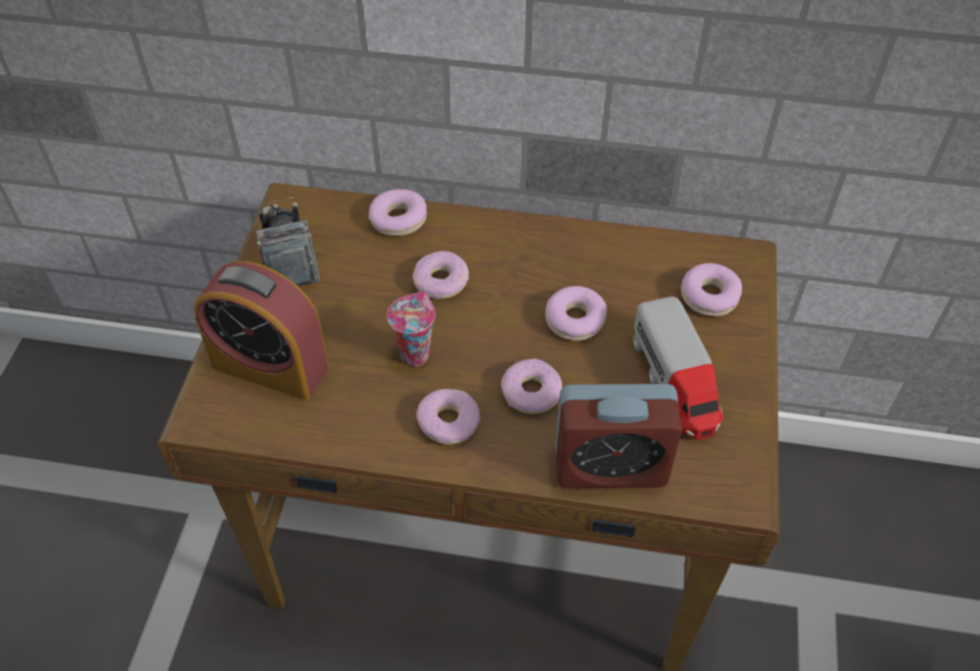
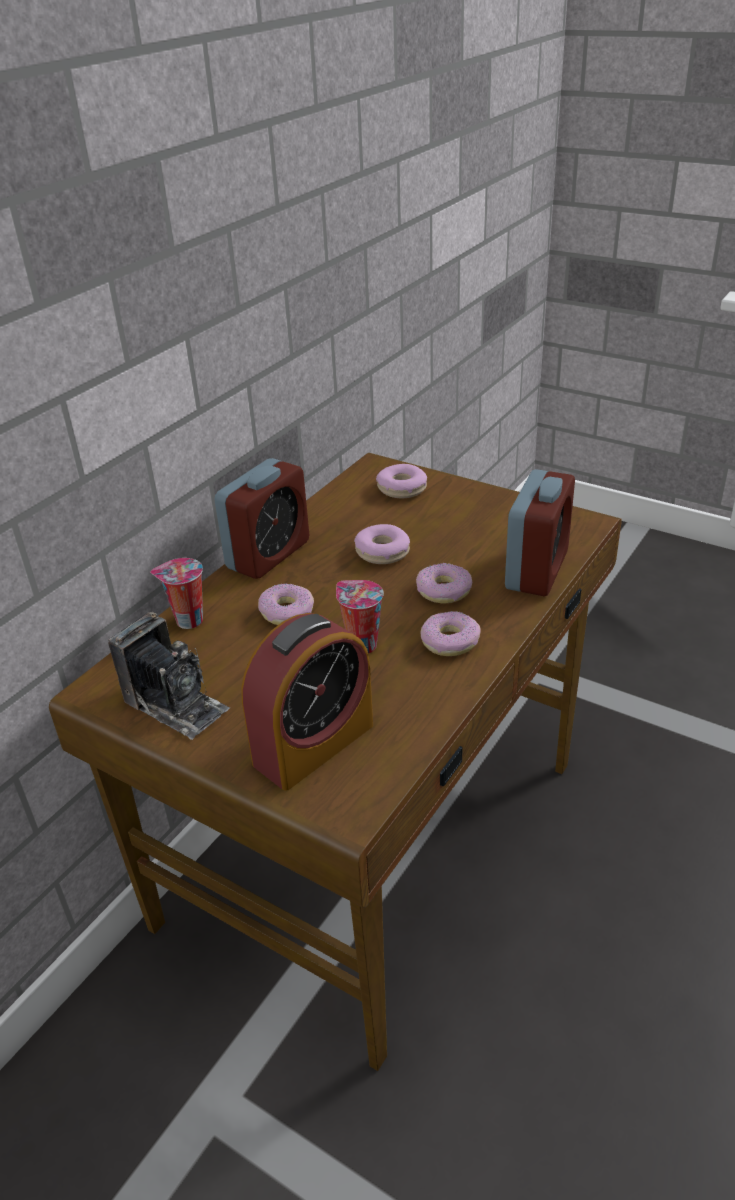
camera: 65 degrees left, 15 degrees down
camera [255,197,321,286] -> camera turned 150 degrees counterclockwise [108,612,230,740]
donut [369,189,427,236] -> cup [150,558,203,629]
toy truck [633,296,724,440] -> none
none -> alarm clock [214,458,309,579]

